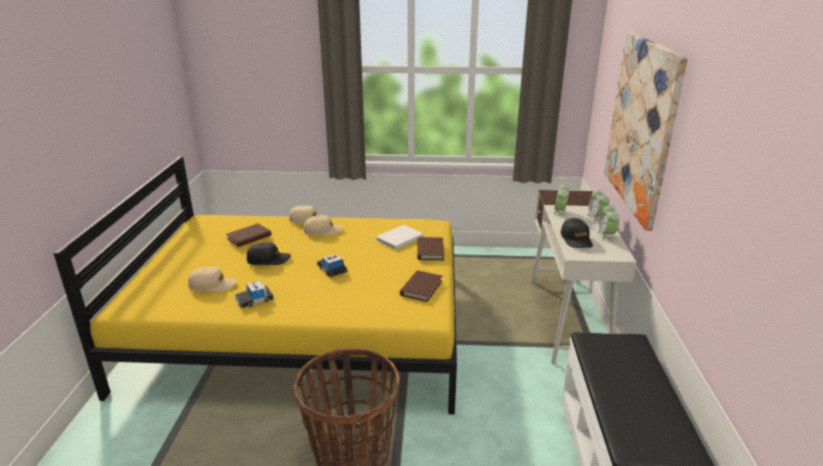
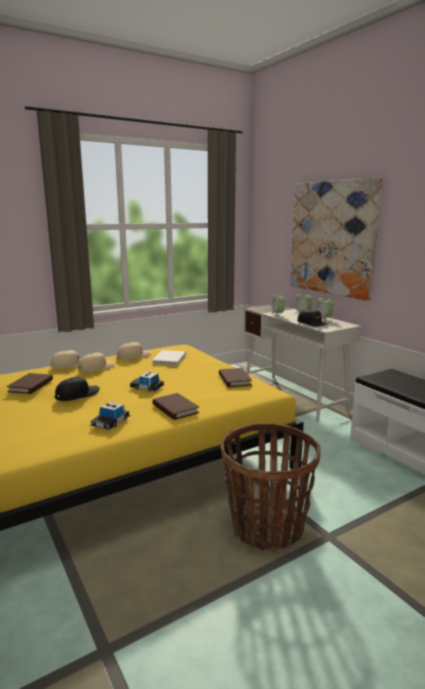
camera: 35 degrees left, 10 degrees down
beige cap [188,267,237,292] -> beige cap moved to [117,342,151,360]
brown book [417,237,444,260] -> brown book moved to [152,393,199,420]

